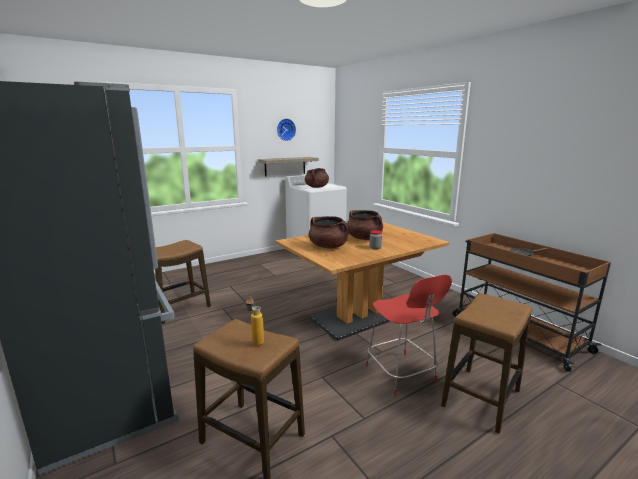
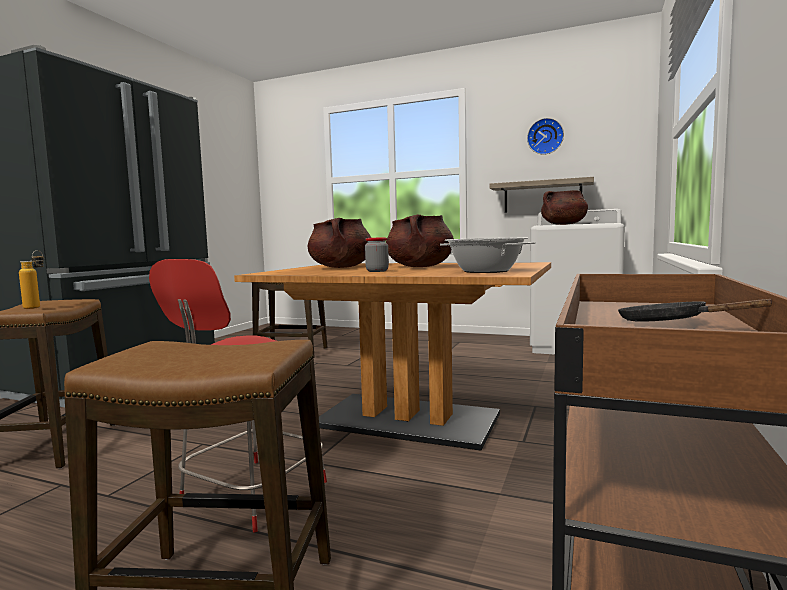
camera: 55 degrees right, 10 degrees down
none -> cooking pot [440,237,536,273]

